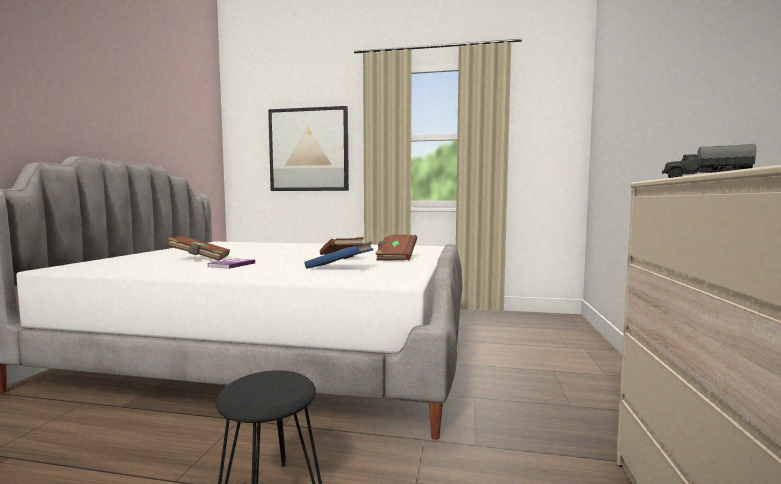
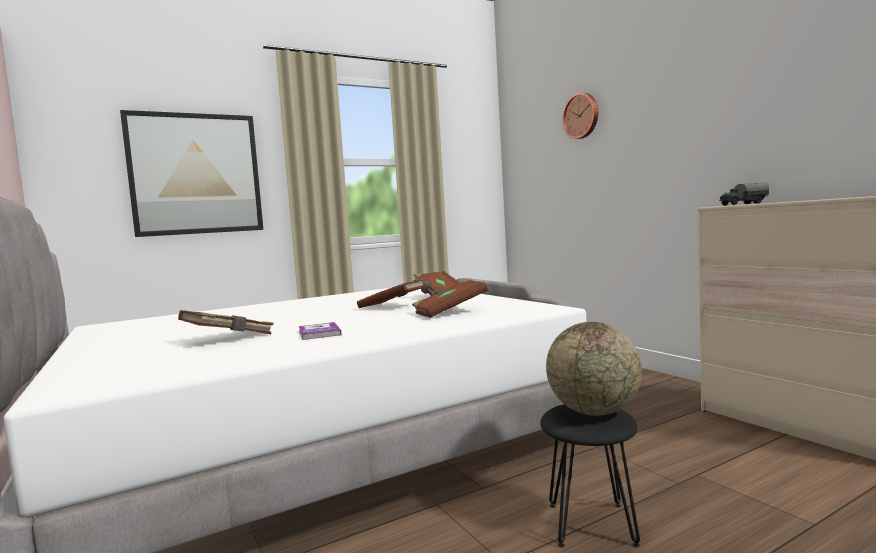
camera: 40 degrees left, 0 degrees up
blue book [304,241,373,269] -> brown book [412,279,488,318]
none -> globe [546,322,642,416]
none -> wall clock [562,93,598,139]

